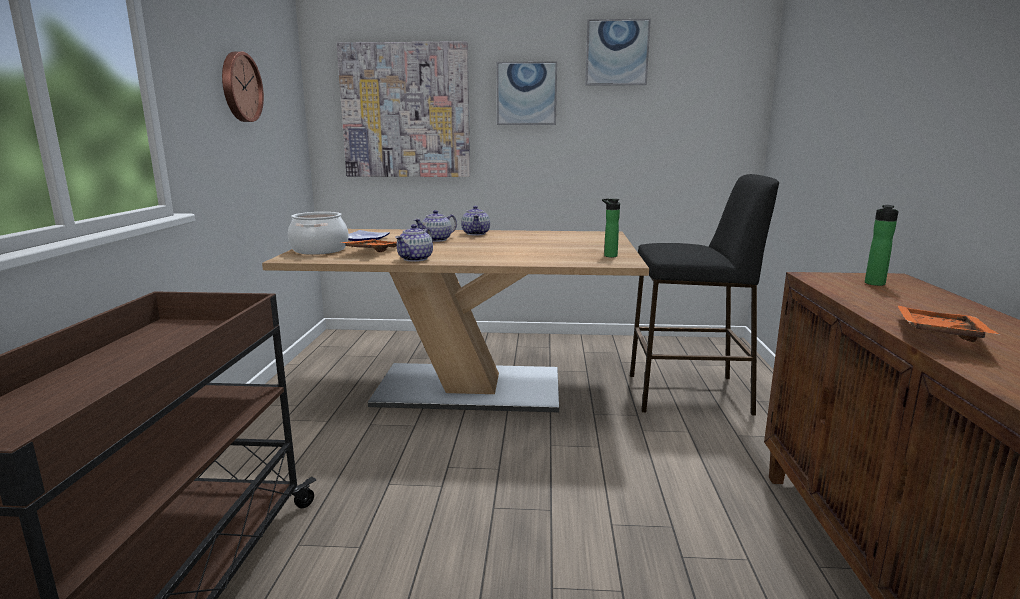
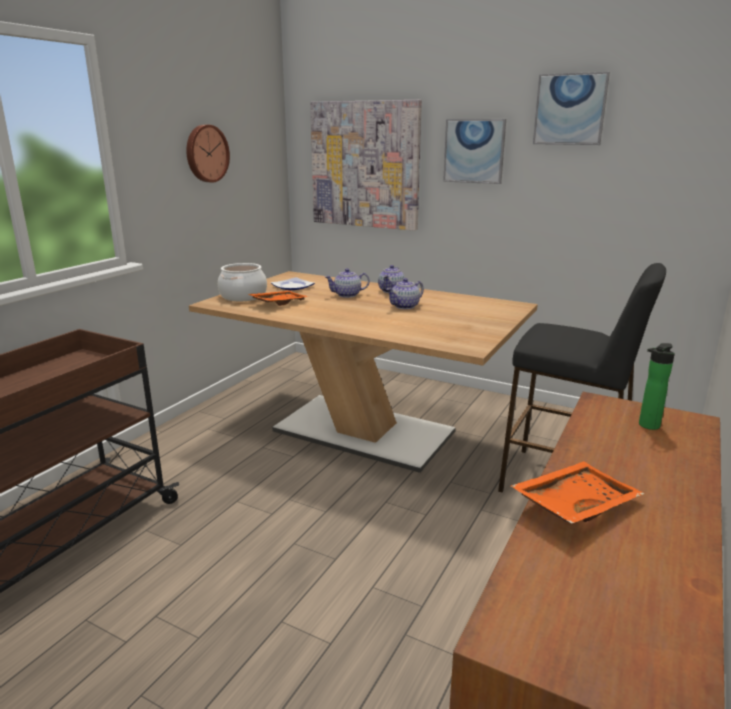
camera: 25 degrees right, 5 degrees up
teapot [395,224,433,262] -> teapot moved to [386,278,424,309]
bottle [602,199,620,257] -> none

